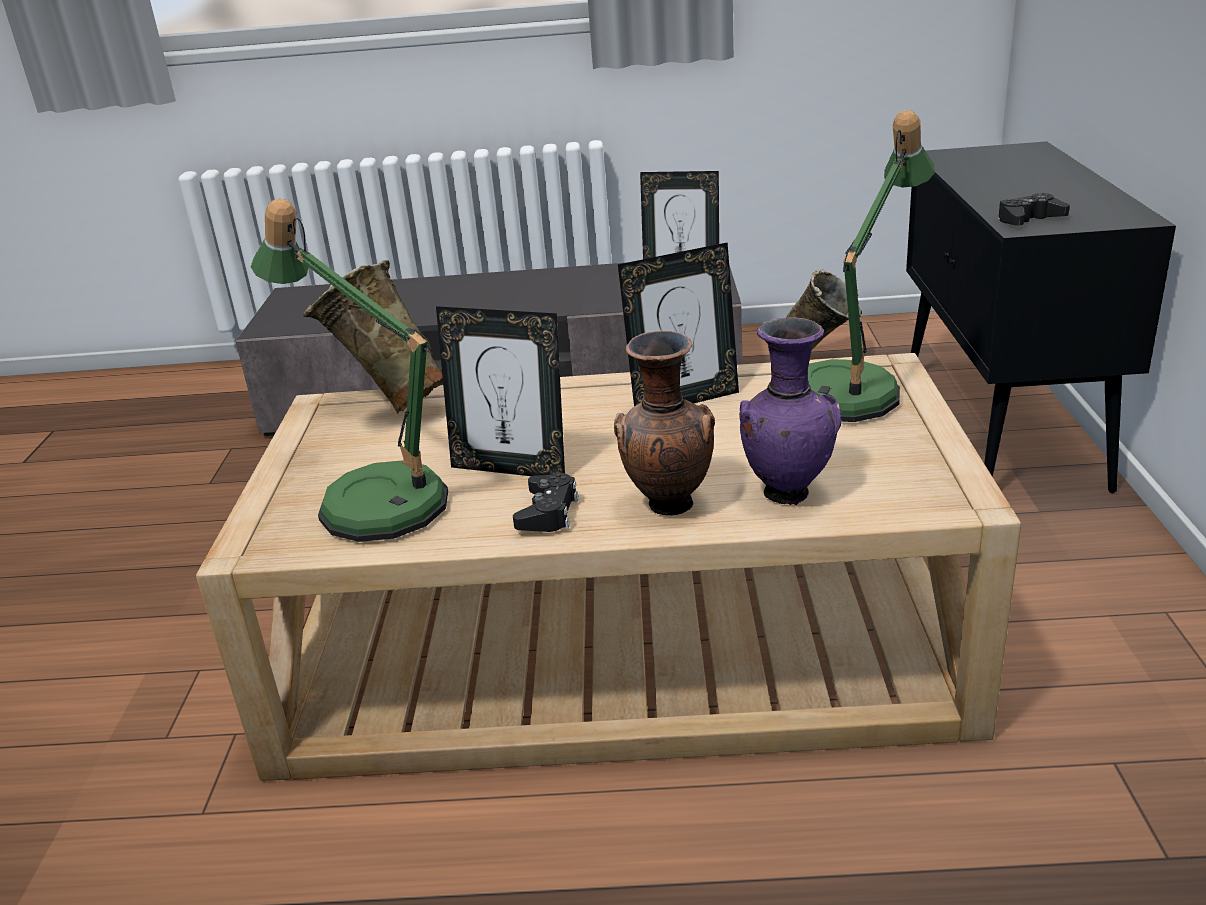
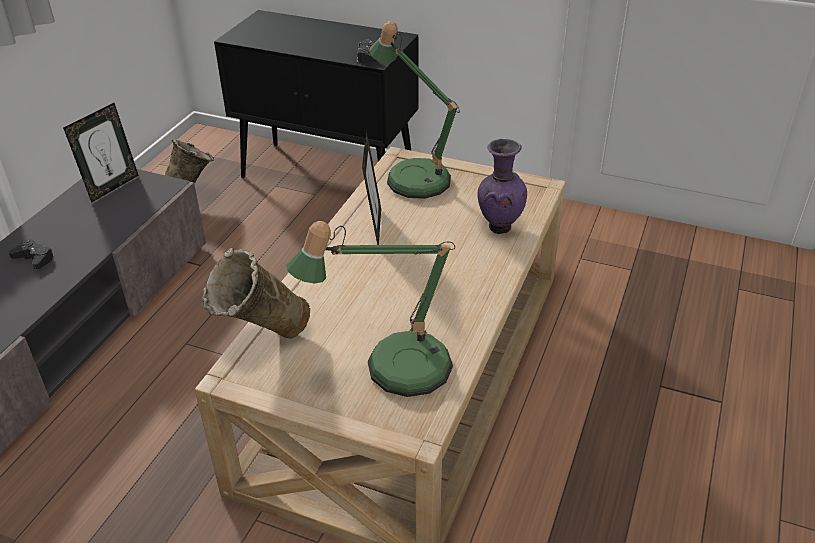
camera: 70 degrees left, 10 degrees up
picture frame [436,306,565,476] -> none
black game controller [513,473,579,532] -> black game controller moved to [9,239,54,269]
brown vase [614,331,715,515] -> none

